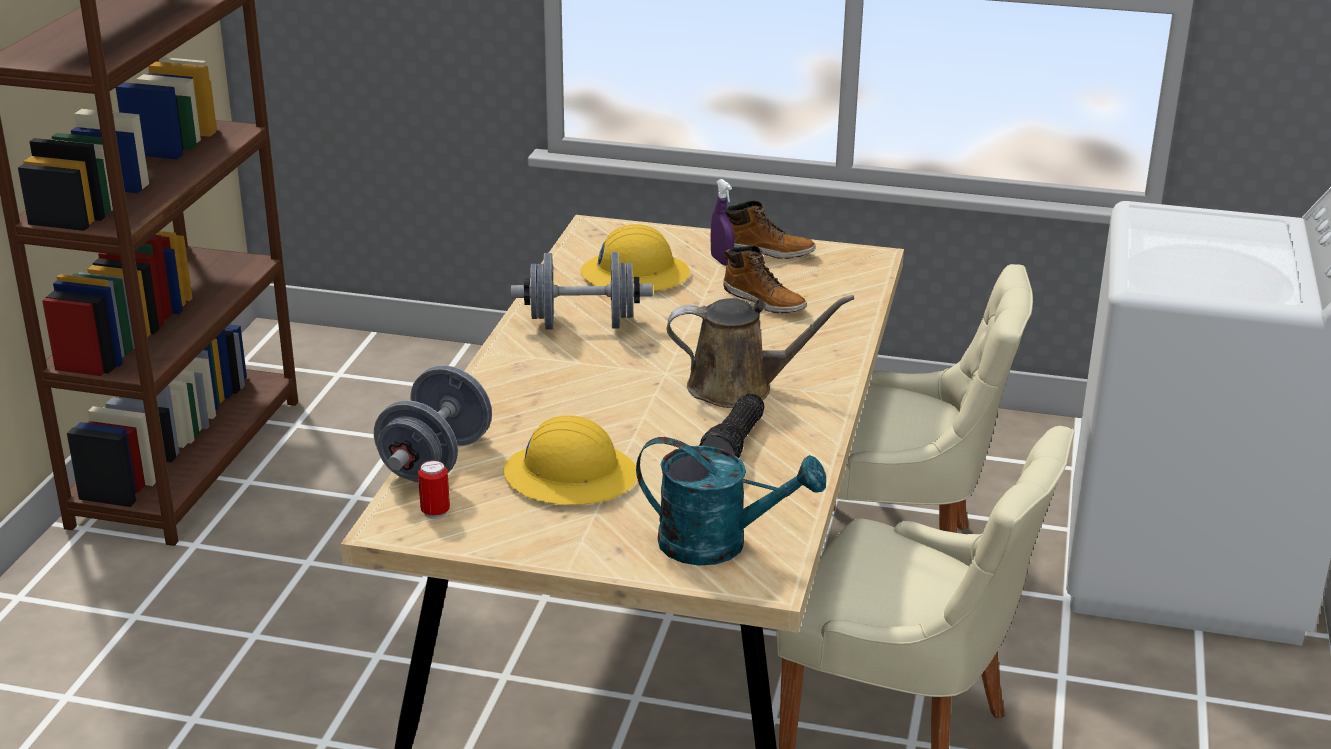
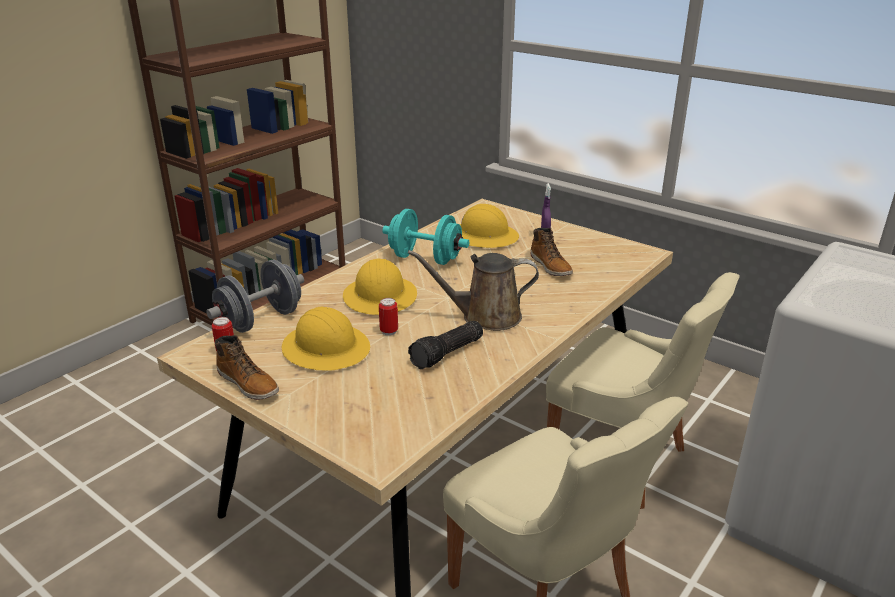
camera: 25 degrees right, 0 degrees up
grey dumbbell [511,252,653,329] -> turquoise dumbbell [383,209,469,265]
turquoise watering can [636,437,826,566] -> none
brown watering can [667,295,854,408] -> brown watering can turned 150 degrees clockwise [408,250,539,331]
boot [726,201,816,259] -> boot moved to [215,335,279,400]
none -> yellow hard hat [343,258,417,315]
none -> can [379,298,398,336]

